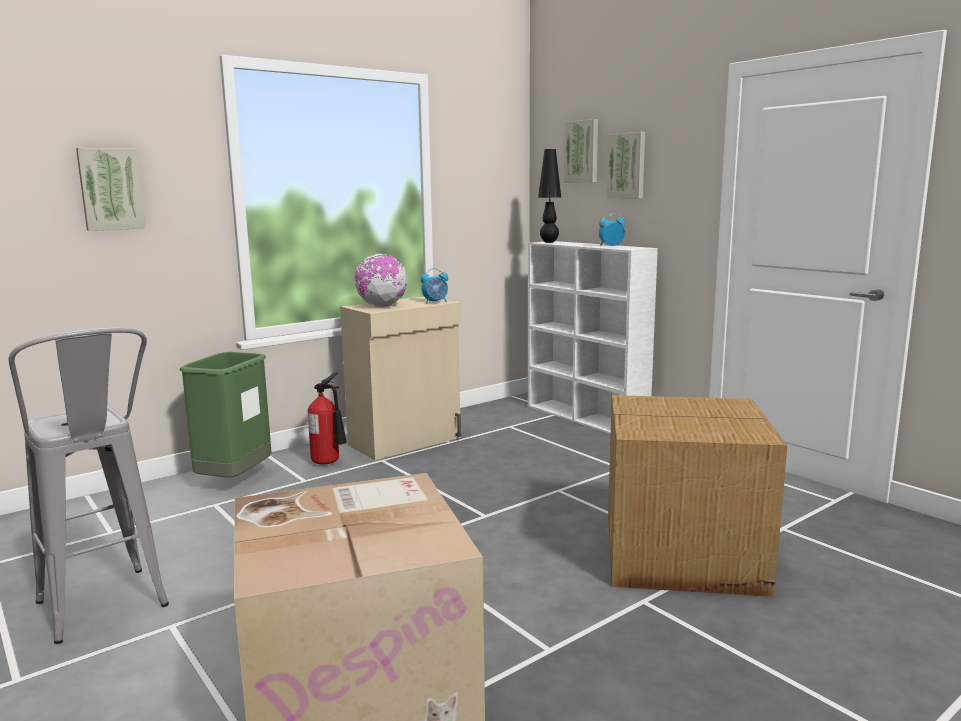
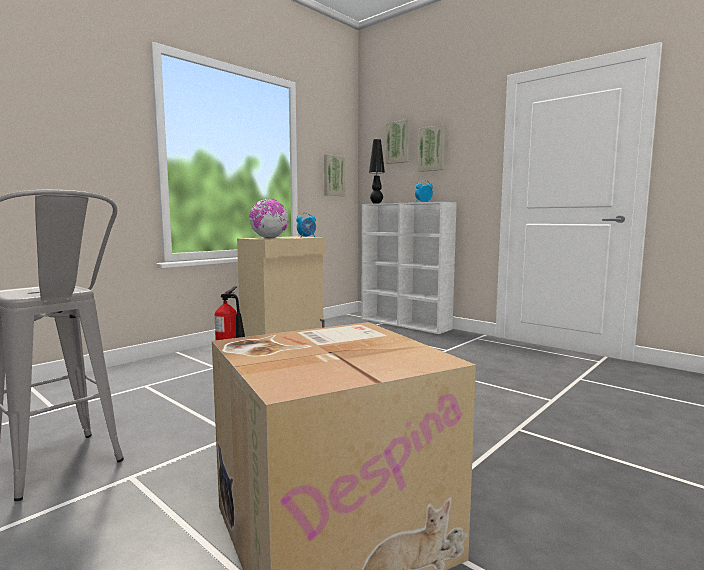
camera: 10 degrees left, 5 degrees down
picture [76,148,146,231] -> picture moved to [324,154,345,196]
green trash can [179,352,272,477] -> none
cardboard box [608,395,787,597] -> none

